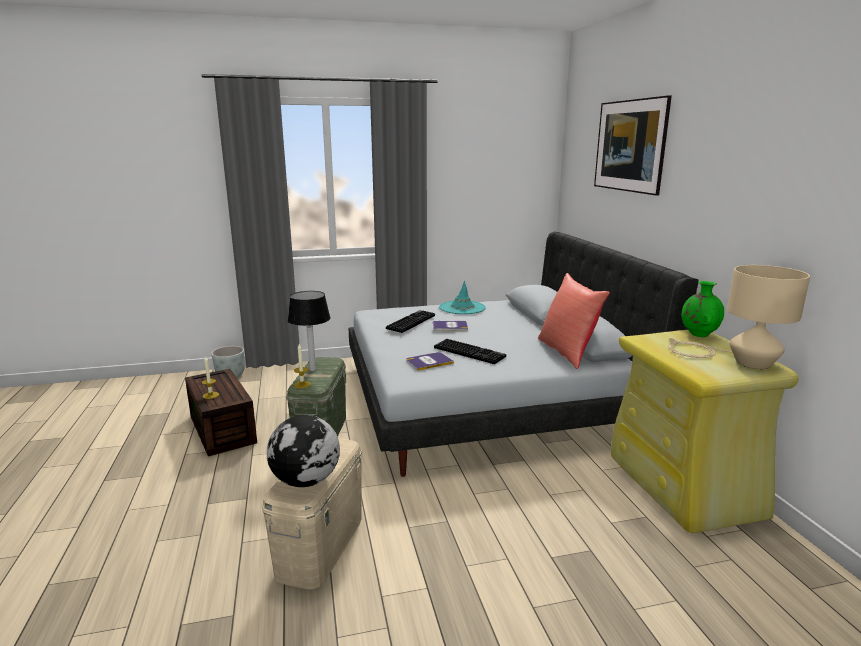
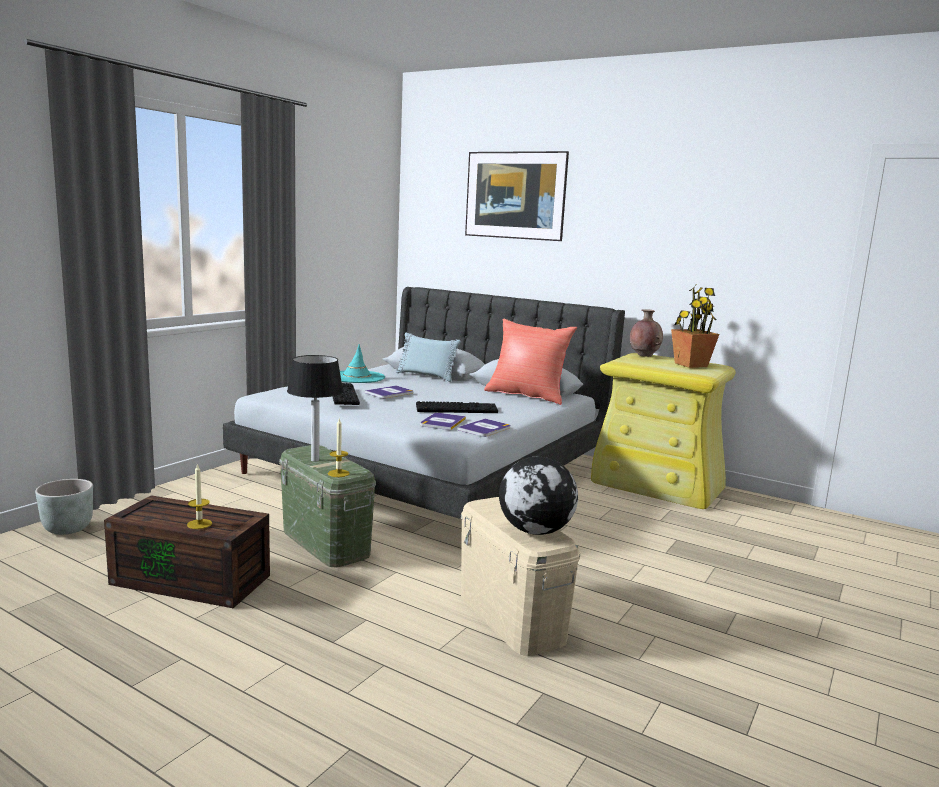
camera: 45 degrees left, 5 degrees down
beige table lamp [669,265,810,369] -> potted plant [671,284,719,368]
green vase [682,281,724,337] -> brown vase [630,309,663,357]
none -> blue pillow [396,333,461,382]
none -> book [457,419,510,437]

